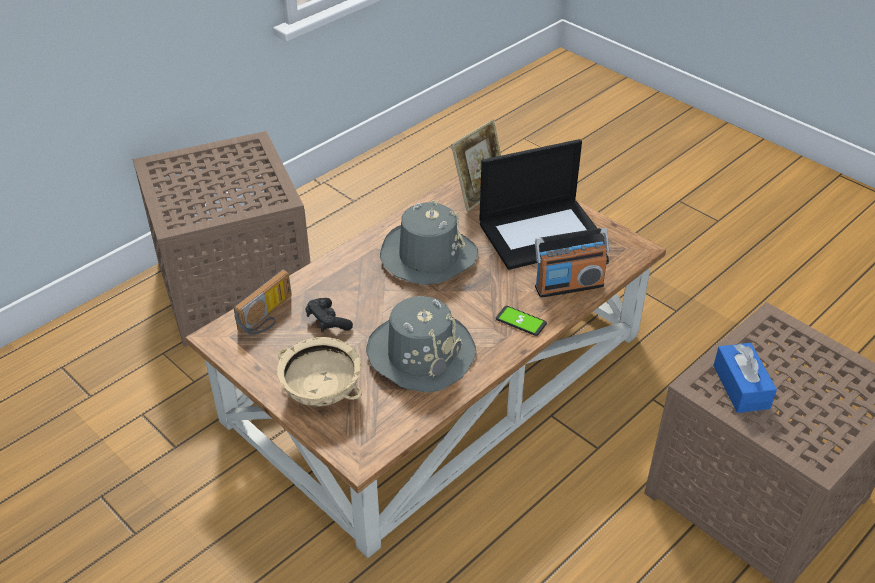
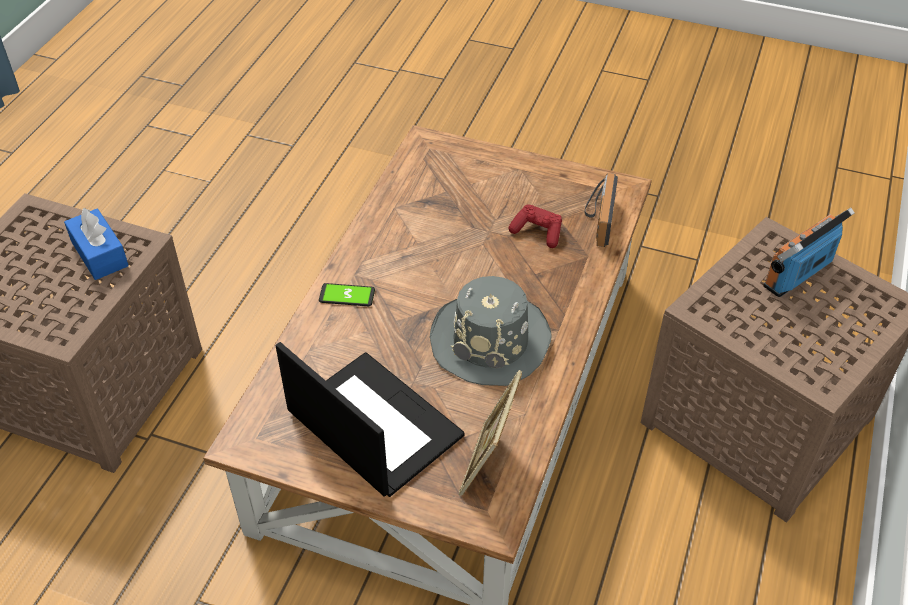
camera: 155 degrees right, 5 degrees up
beige bowl [277,337,362,407] -> none
black game controller [306,298,353,332] -> red game controller [509,205,562,248]
grey hat [366,296,476,393] -> none
laptop [479,139,605,270] -> laptop turned 90 degrees clockwise [276,342,465,497]
radio [535,228,609,298] -> radio moved to [763,208,855,297]

